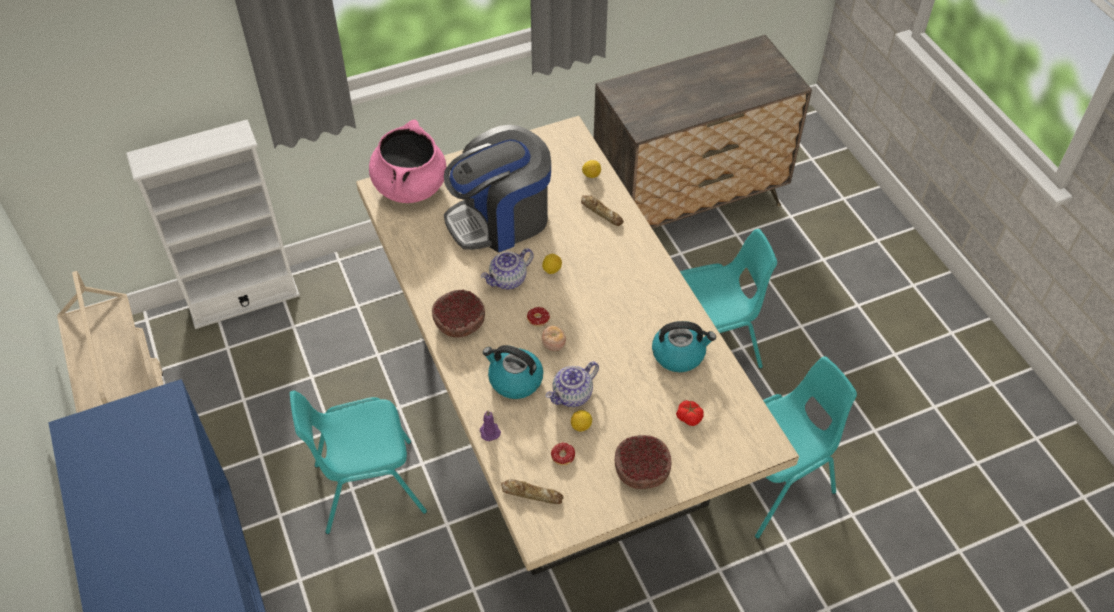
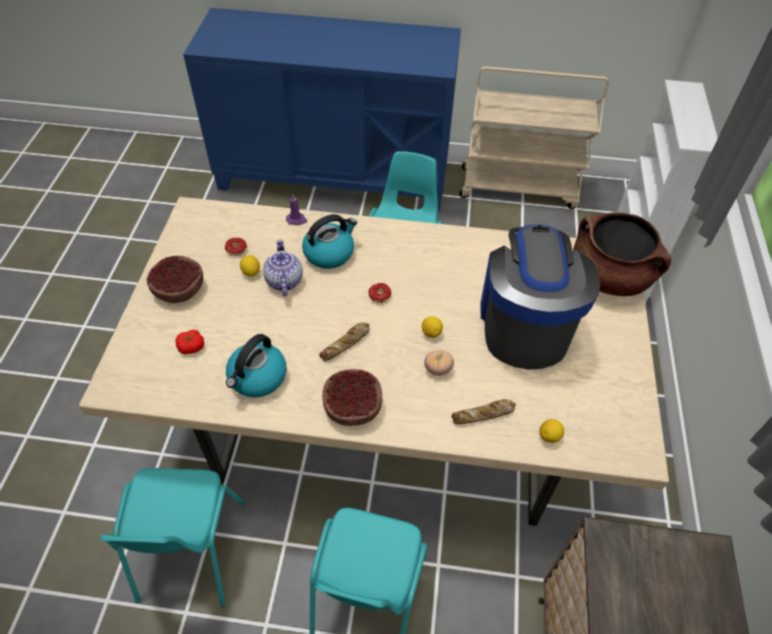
camera: 120 degrees right, 0 degrees up
pink cooking pot [369,119,446,203] -> brown cooking pot [573,212,671,296]
bowl [432,290,485,338] -> bowl moved to [322,369,382,426]
teapot [481,248,534,289] -> none
bread [501,479,563,504] -> bread moved to [319,322,370,362]
tomato [542,325,566,351] -> tomato moved to [424,350,454,376]

